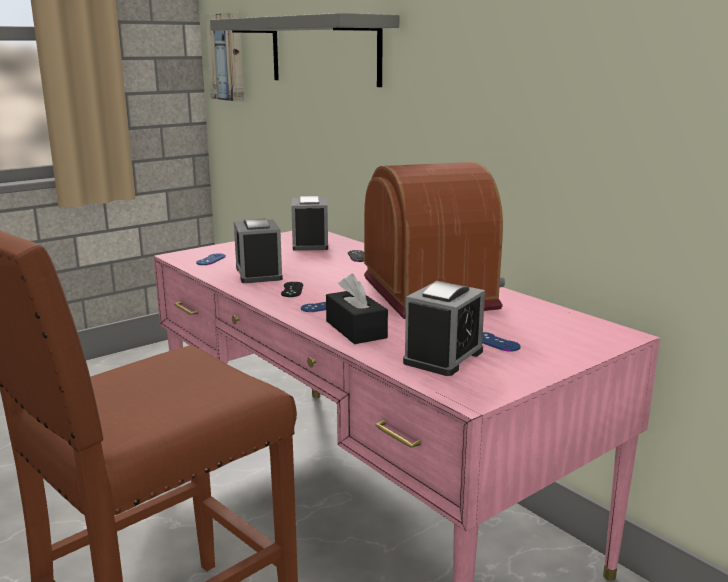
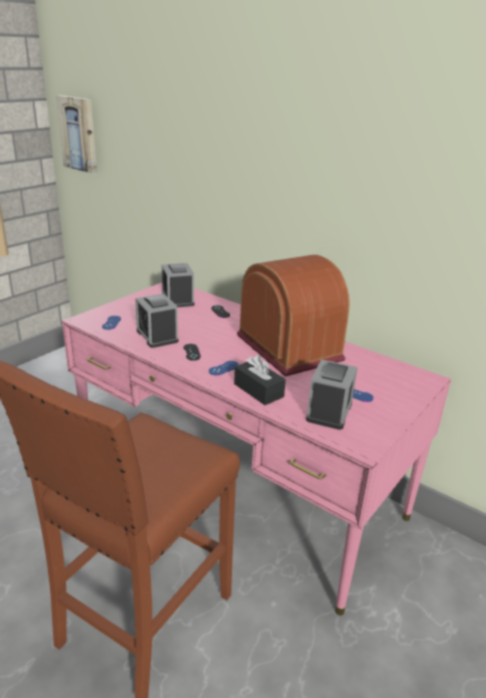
camera: 15 degrees left, 10 degrees up
grey shelf [210,13,399,87] -> none

